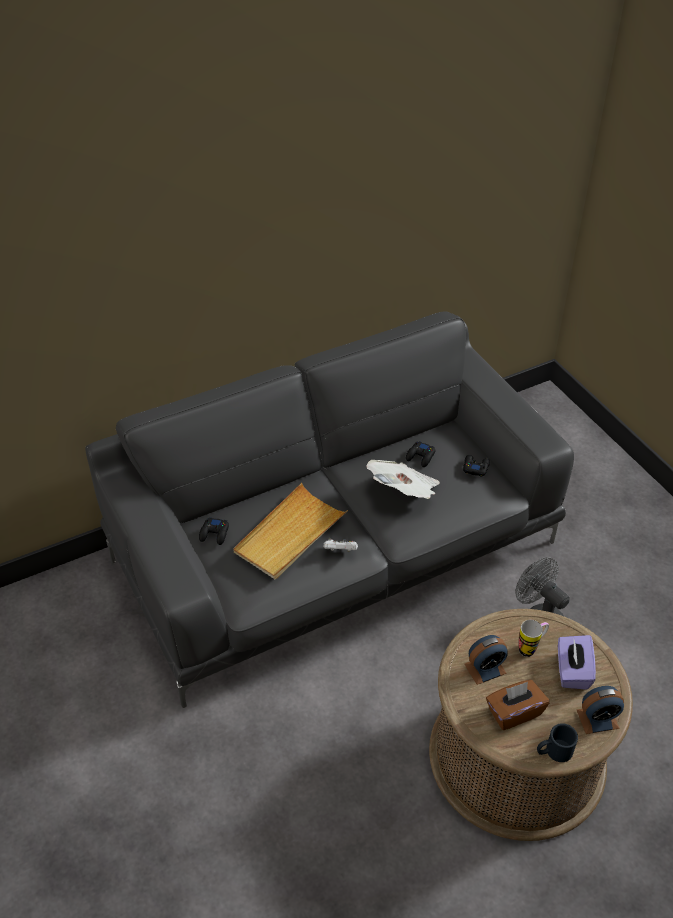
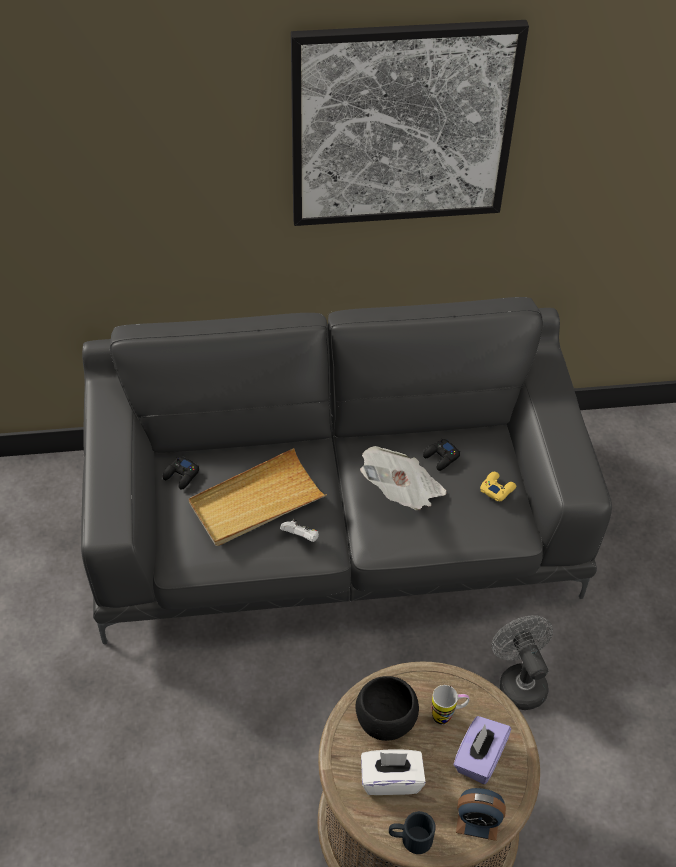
camera: 20 degrees right, 5 degrees up
black game controller [463,455,490,477] -> yellow game controller [480,472,516,502]
alarm clock [464,635,508,685] -> black bowl [355,676,419,741]
brown tissue box [486,680,549,730] -> white tissue box [361,749,426,795]
none -> picture [291,20,529,226]

